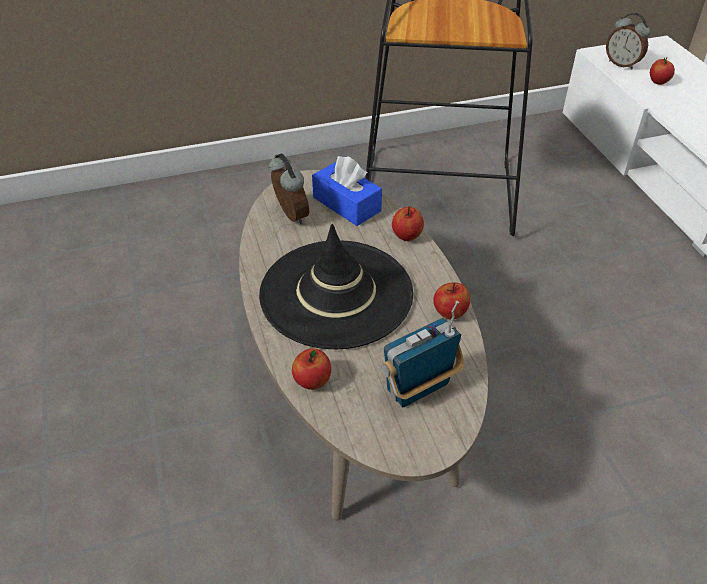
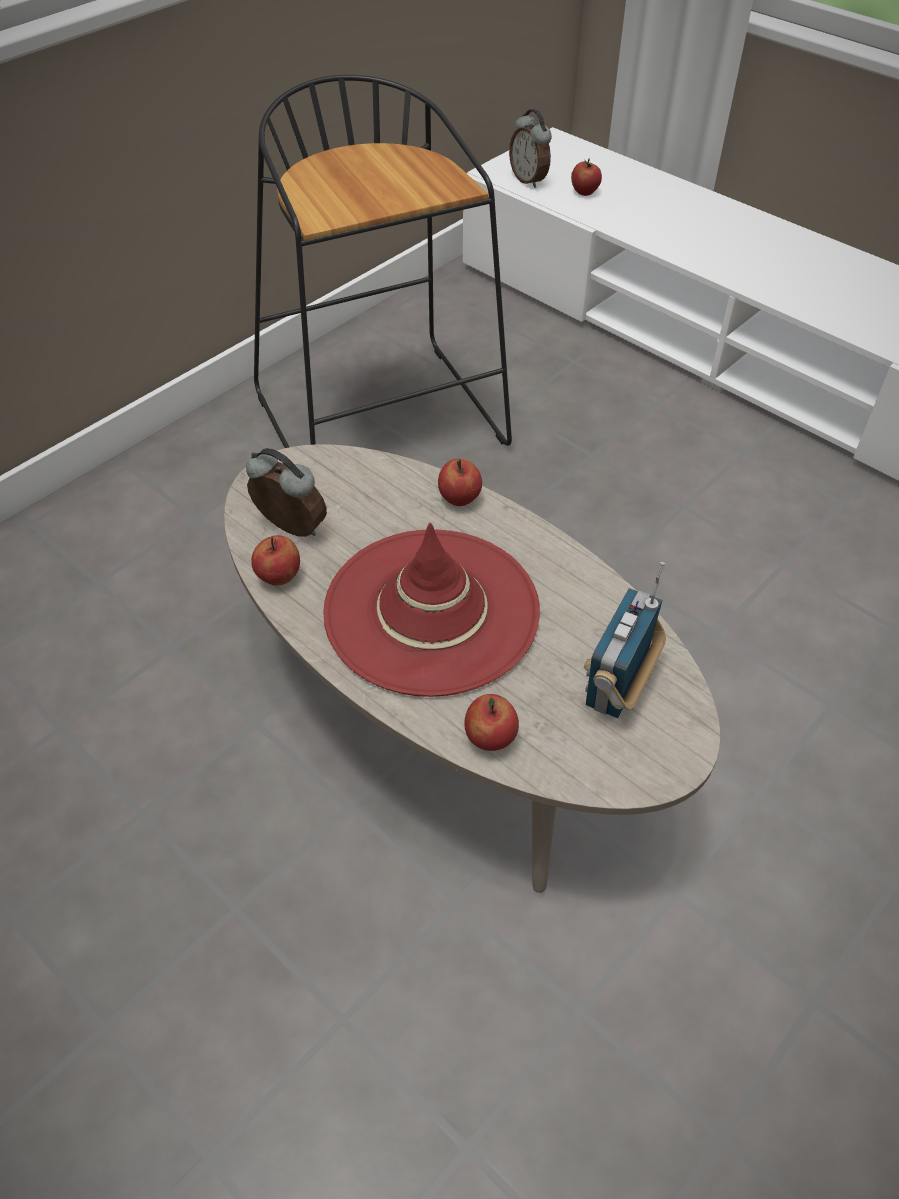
camera: 30 degrees left, 5 degrees up
black hat [259,224,413,349] -> red hat [323,523,540,697]
blue tissue box [312,156,382,226] -> none
apple [433,282,470,319] -> apple moved to [251,535,300,586]
alarm clock [606,13,650,70] -> alarm clock turned 45 degrees clockwise [509,109,552,188]

